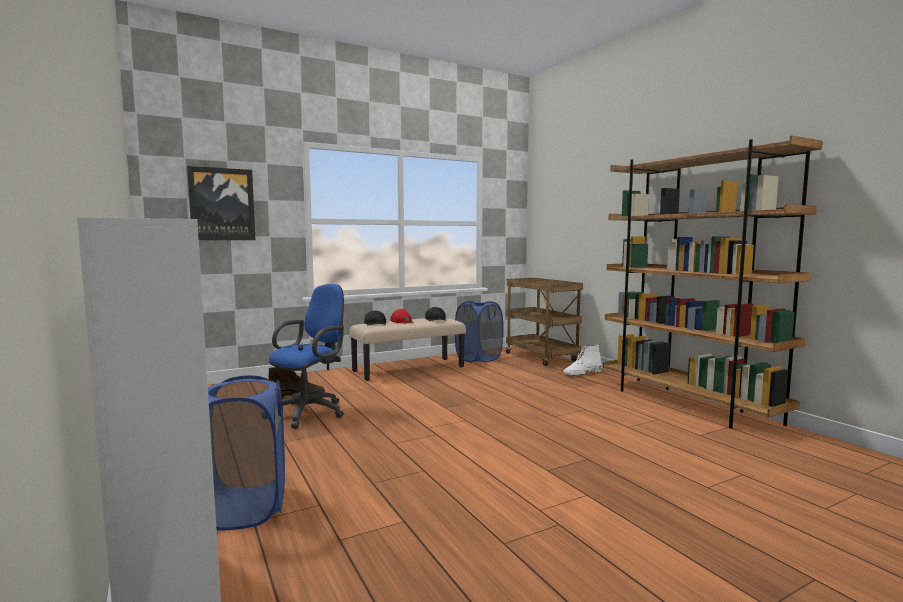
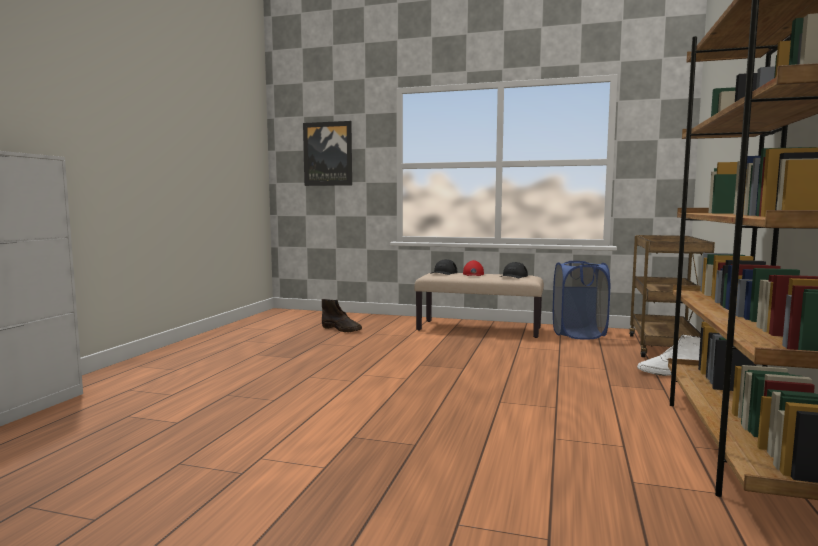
camera: 45 degrees right, 0 degrees up
blue laundry basket [208,375,285,530] -> none
blue office chair [269,284,344,429] -> none

